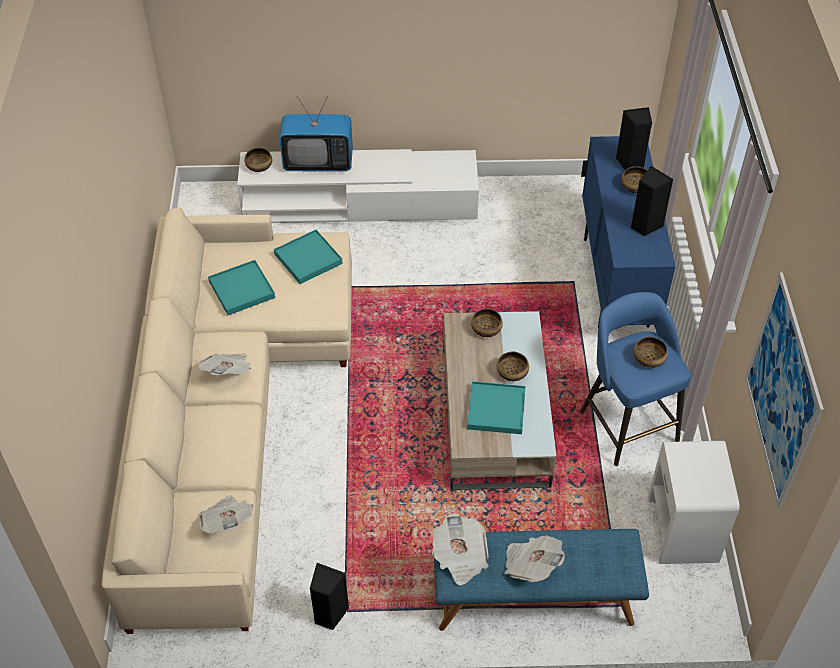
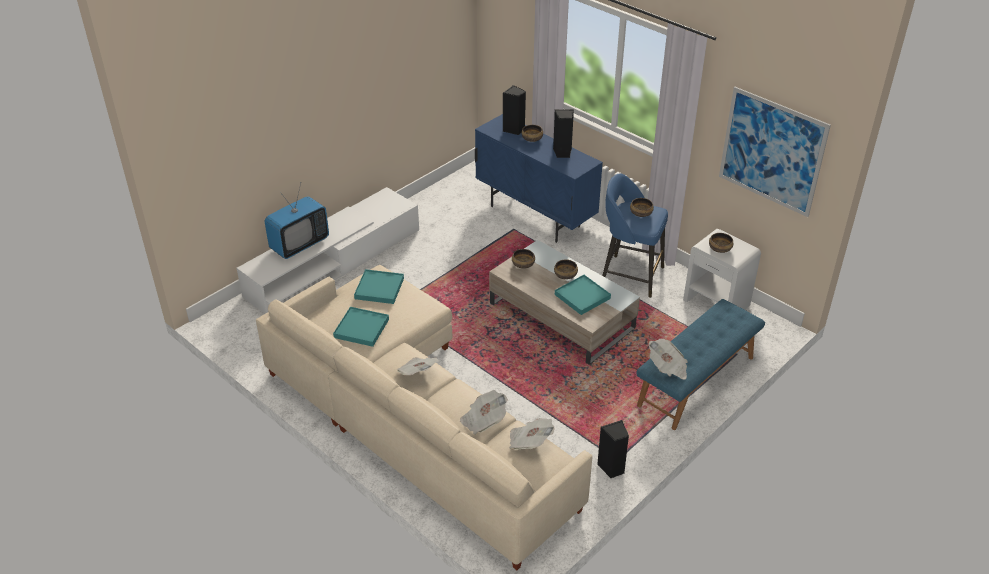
camera: 45 degrees left, 10 degrees down
bowl [244,148,272,172] -> bowl moved to [709,233,733,253]
newspaper [505,535,565,582] -> newspaper moved to [460,390,508,435]

